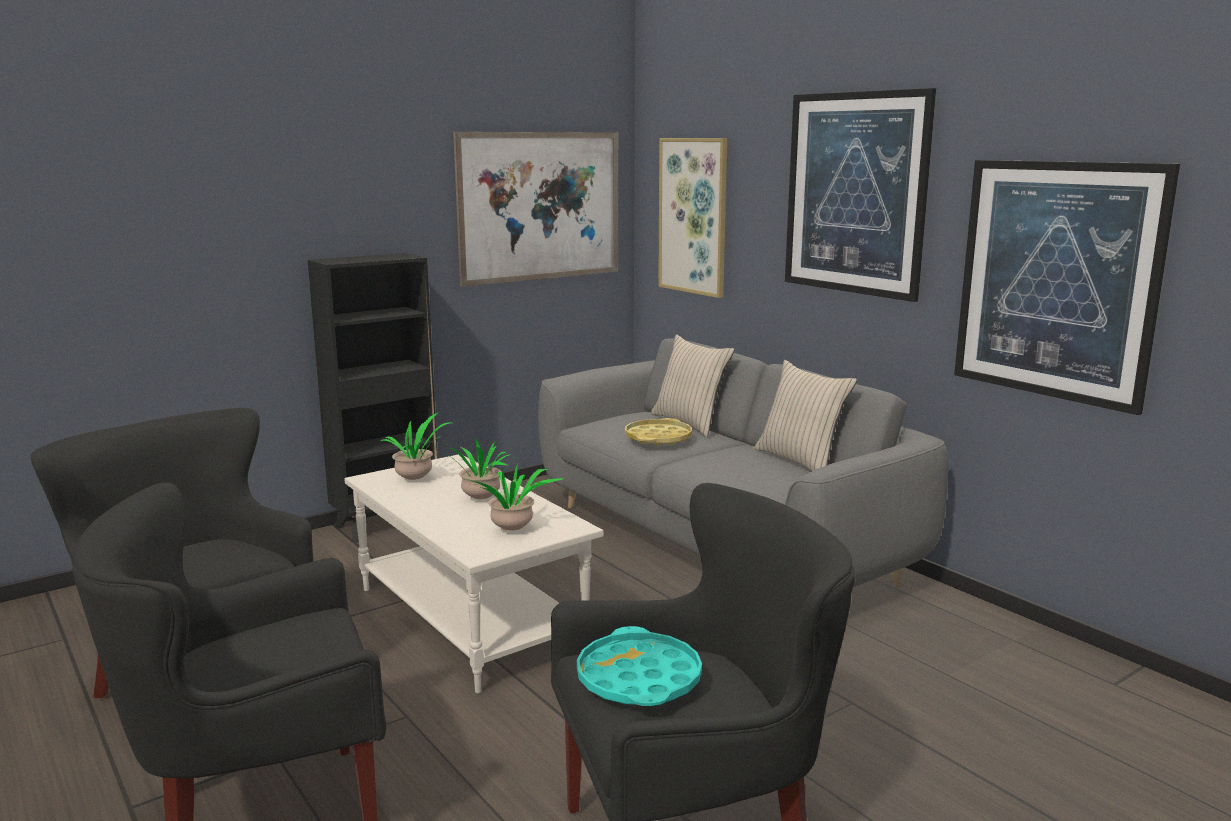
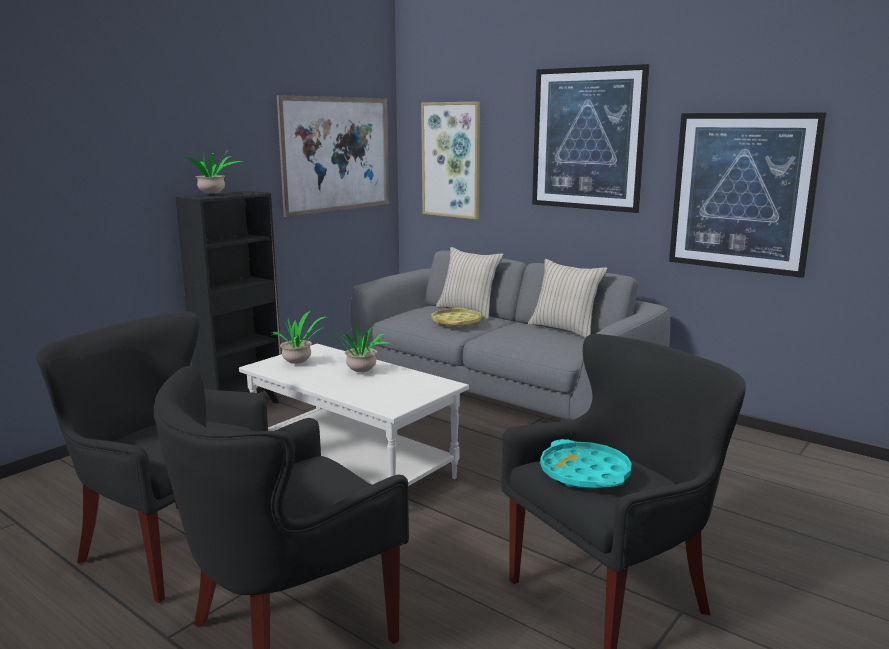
camera: 15 degrees left, 0 degrees up
potted plant [471,464,562,531] -> potted plant moved to [181,153,242,194]

